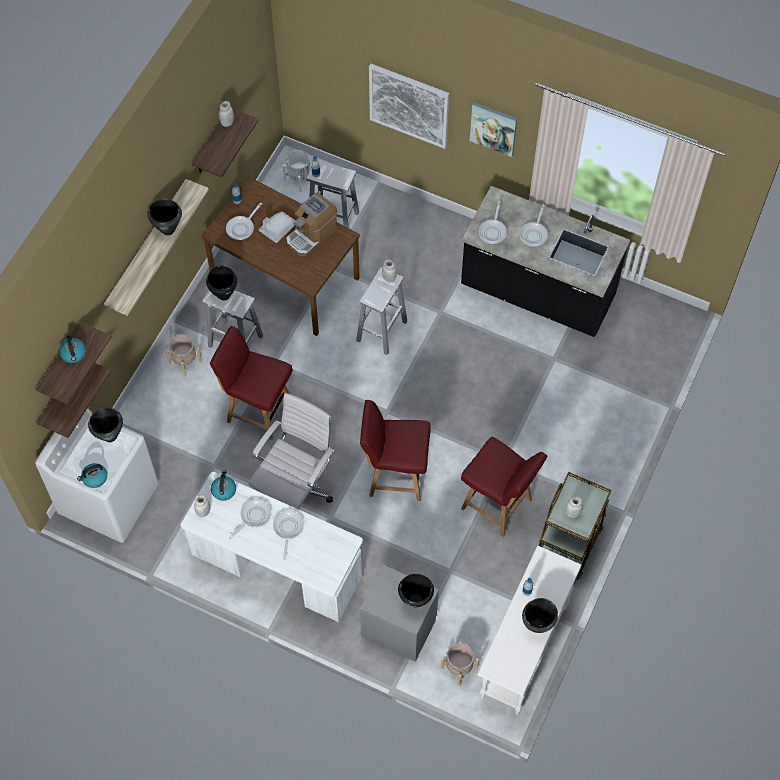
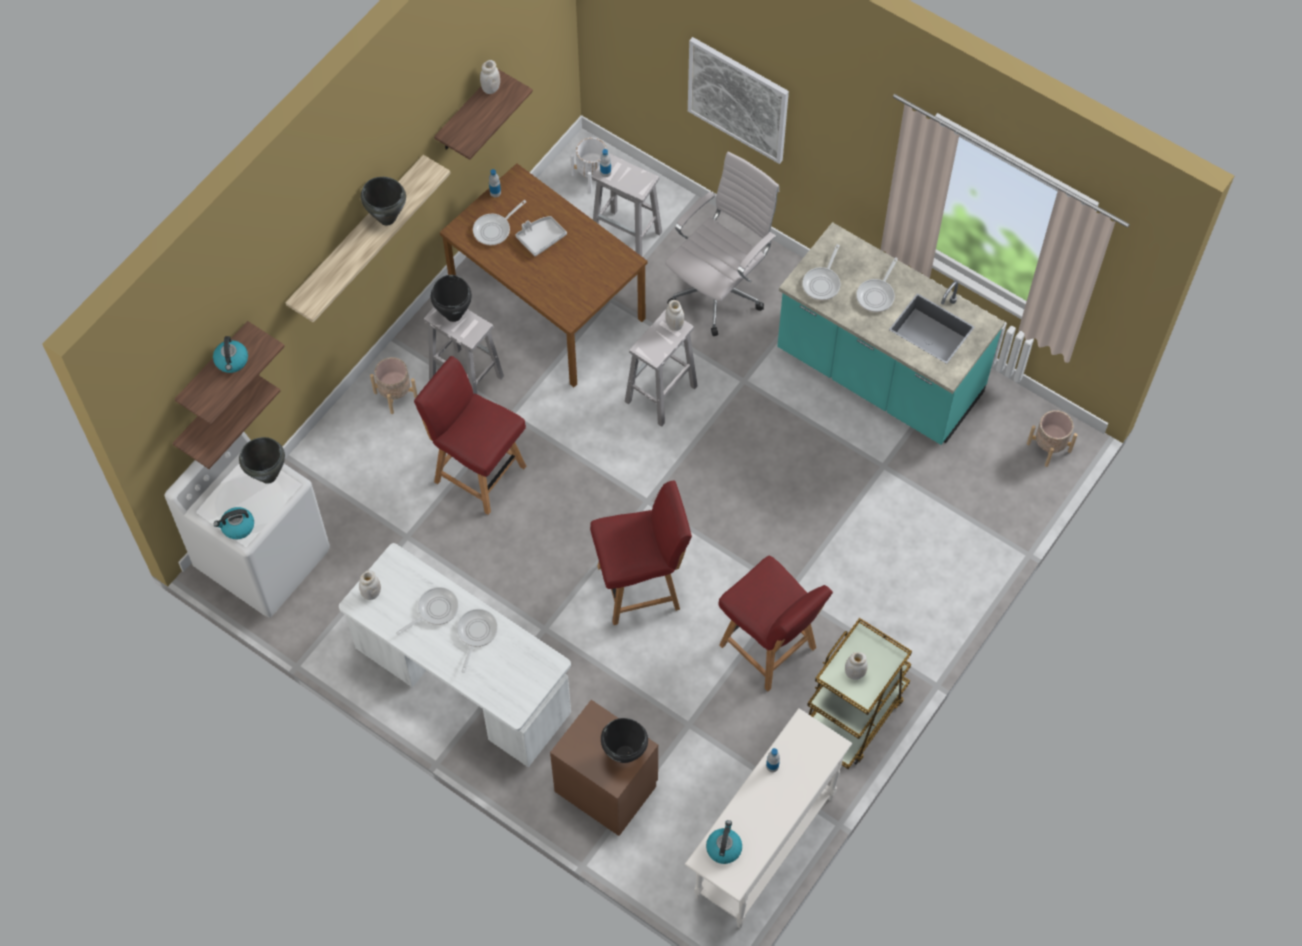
camera: 10 degrees right, 0 degrees up
kettle [211,470,236,501] -> kettle moved to [706,820,742,864]
white office chair [249,393,335,509] -> white office chair moved to [665,151,779,336]
coffee machine [286,192,337,256] -> none
red chair [360,400,431,501] -> red chair turned 150 degrees clockwise [590,481,692,625]
grey nightstand [360,564,439,662] -> brown nightstand [550,700,658,836]
beige planter [441,641,479,686] -> beige planter moved to [1027,410,1078,467]
black counter [461,186,630,337] -> turquoise counter [777,222,1005,445]
picture [470,102,517,157] -> none
black cooking pot [522,598,558,633] -> none

